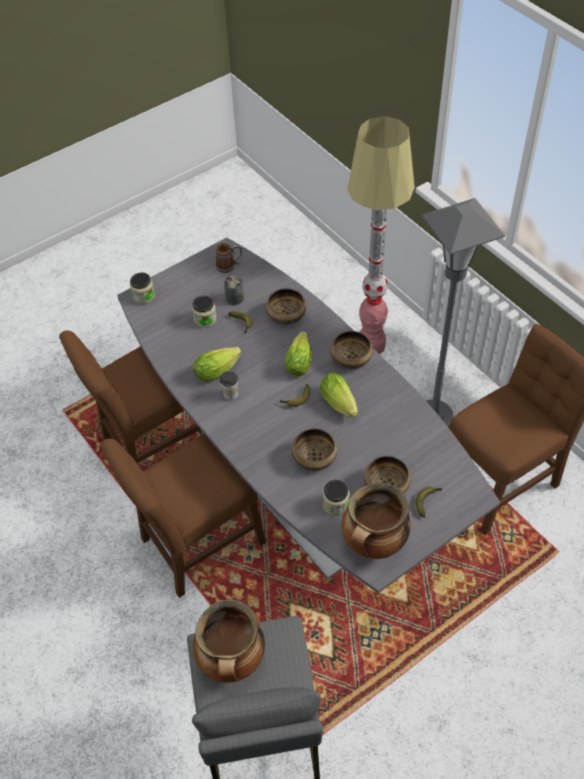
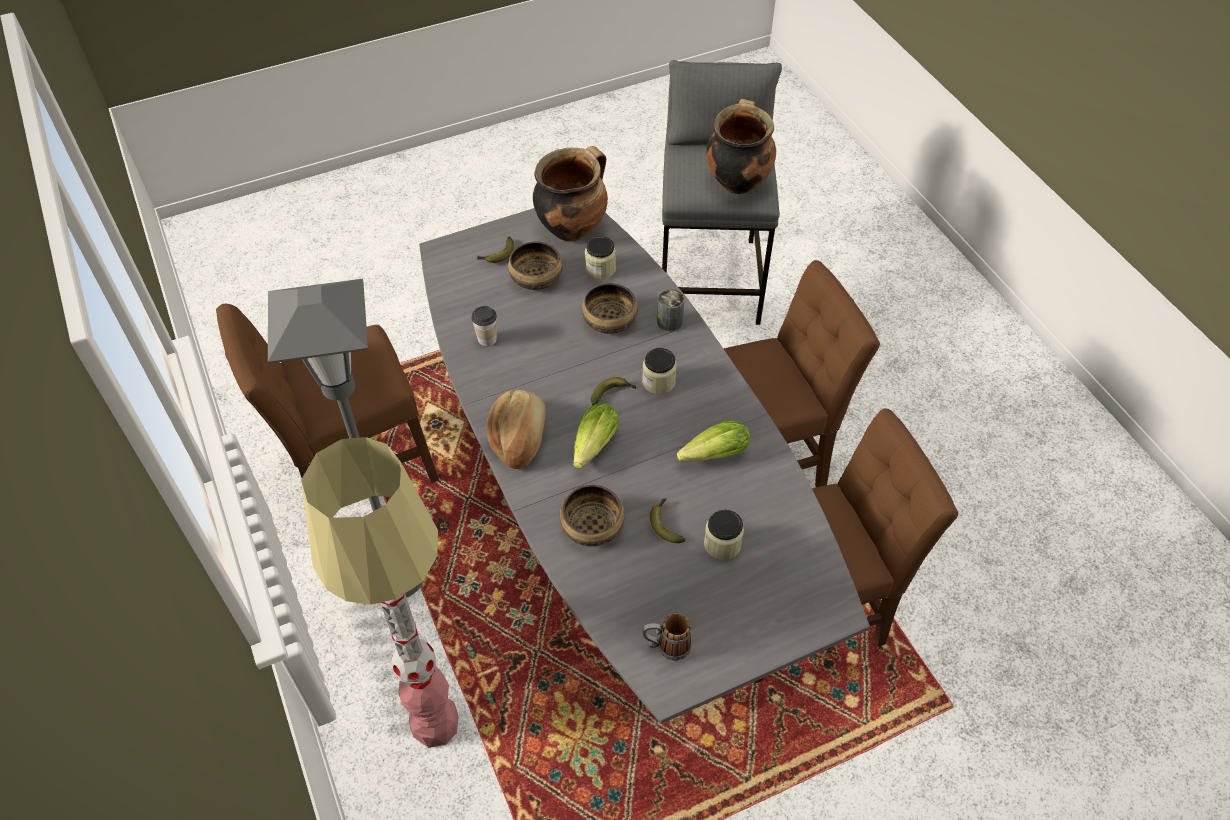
camera: 170 degrees left, 0 degrees up
jar [130,272,155,304] -> jar moved to [642,348,677,394]
cup [220,371,238,400] -> cup moved to [472,306,497,347]
can [224,275,244,305] -> can moved to [657,289,684,332]
lettuce [320,373,358,418] -> none
bowl [331,331,373,369] -> bread [486,390,546,469]

